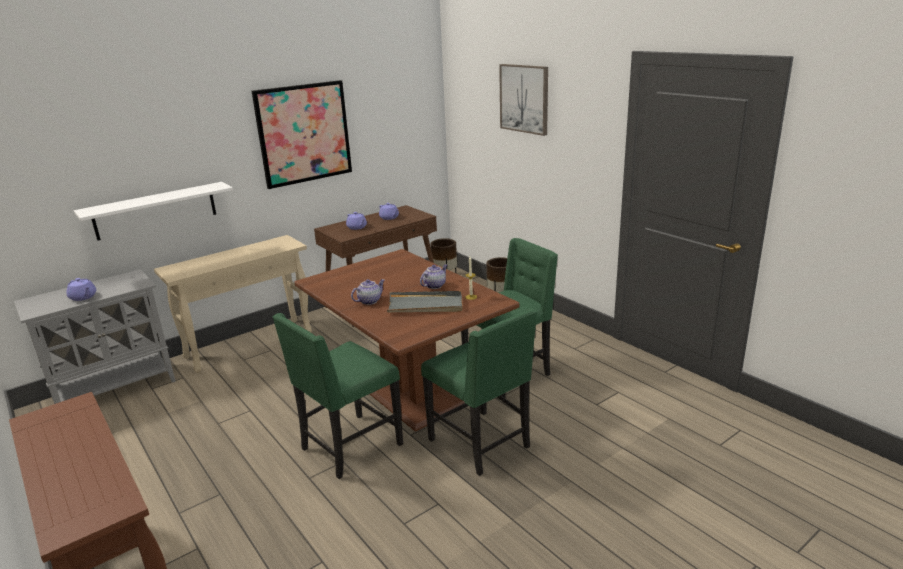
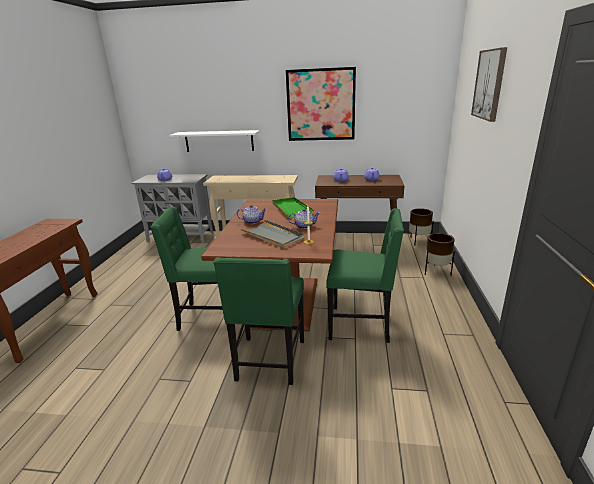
camera: 45 degrees right, 0 degrees up
none -> green tray [272,197,314,218]

